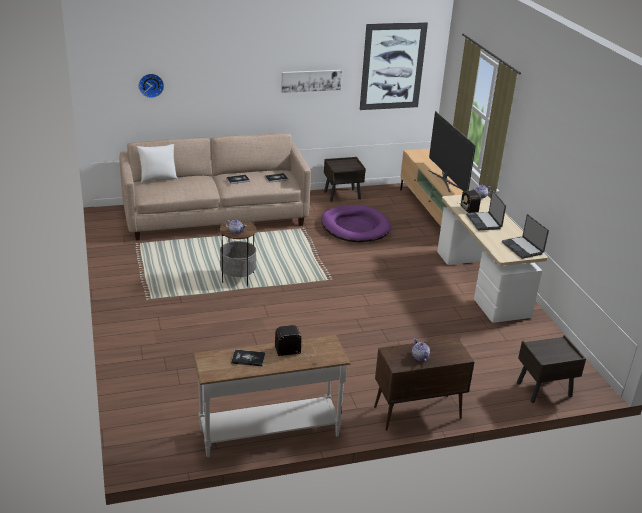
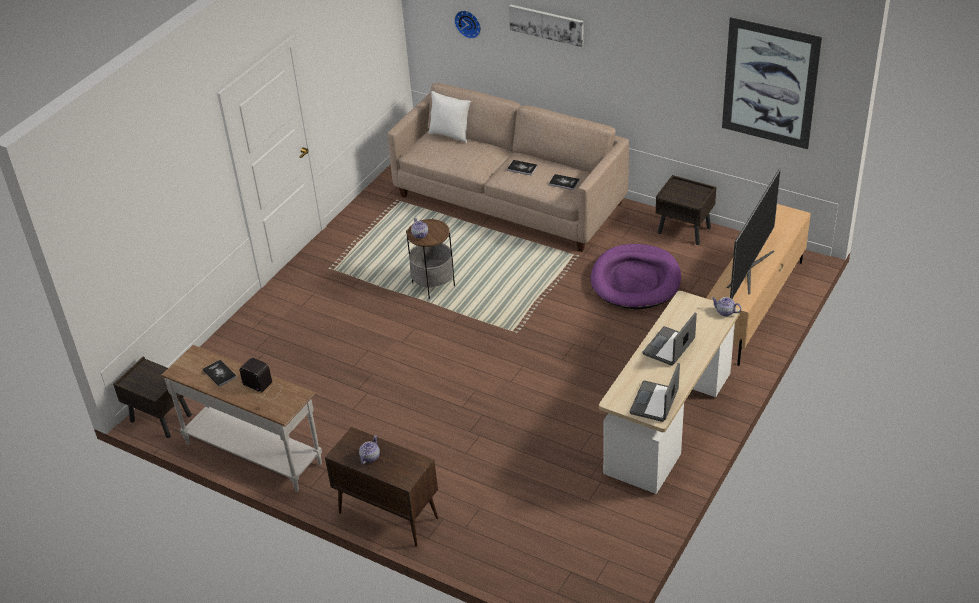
camera: 50 degrees right, 10 degrees up
picture [281,70,342,93] -> picture moved to [509,4,584,47]
radio [456,190,481,213] -> none
brown nightstand [517,335,586,403] -> brown nightstand moved to [113,356,192,438]

